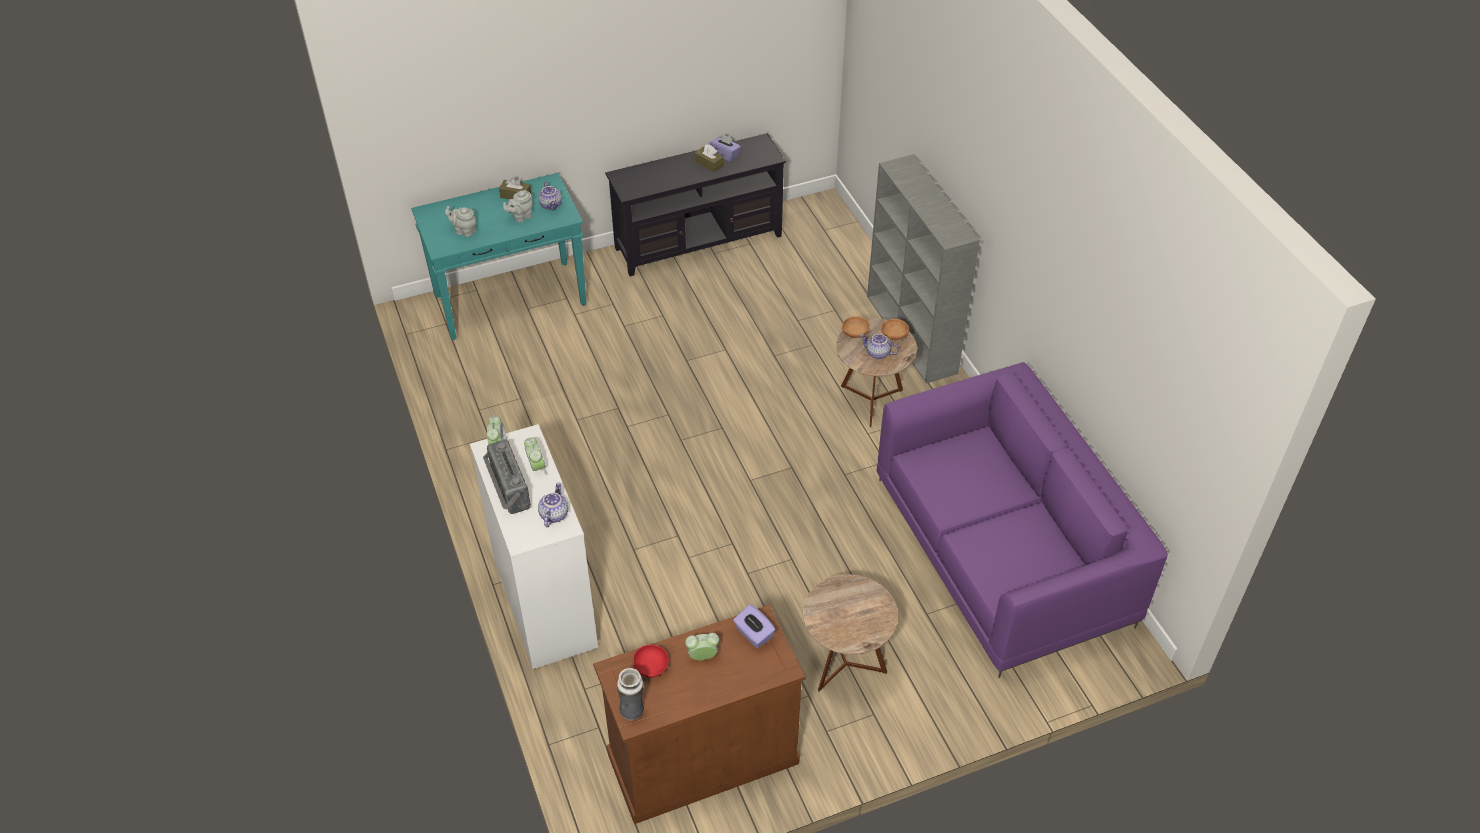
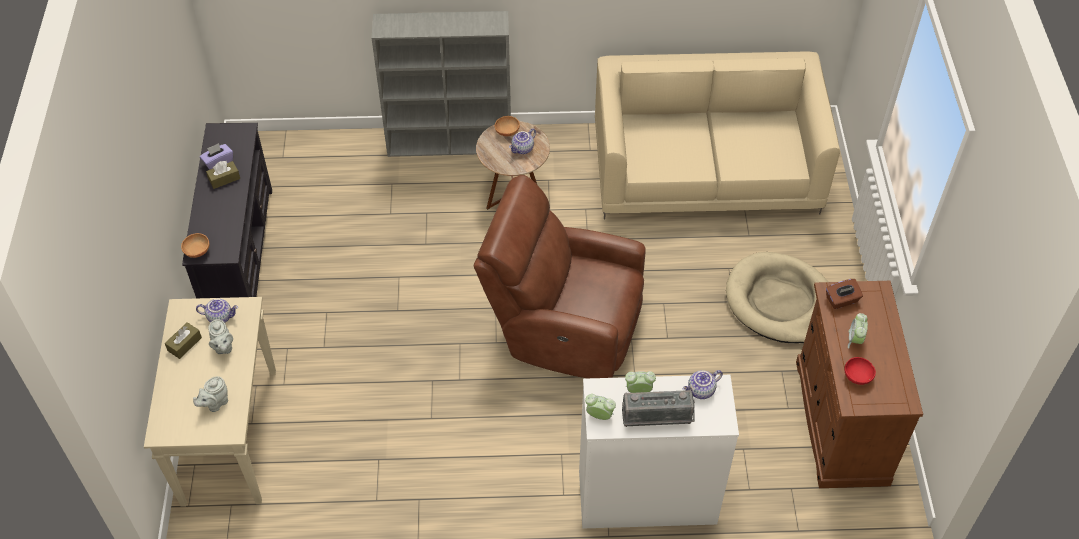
camera: 70 degrees left, 5 degrees up
turquoise console table [411,173,586,340] -> beige console table [144,297,276,507]
teapot [538,482,568,527] -> teapot turned 60 degrees counterclockwise [683,370,723,399]
vase [617,668,644,720] -> none
purple tissue box [733,605,776,648] -> brown tissue box [826,279,863,309]
brown side table [803,574,898,692] -> beige dog bed [726,252,828,343]
brown bowl [842,316,870,338] -> brown bowl moved to [181,233,209,258]
purple sofa [877,362,1168,678] -> beige sofa [595,51,840,220]
none -> brown armchair [474,175,646,378]

